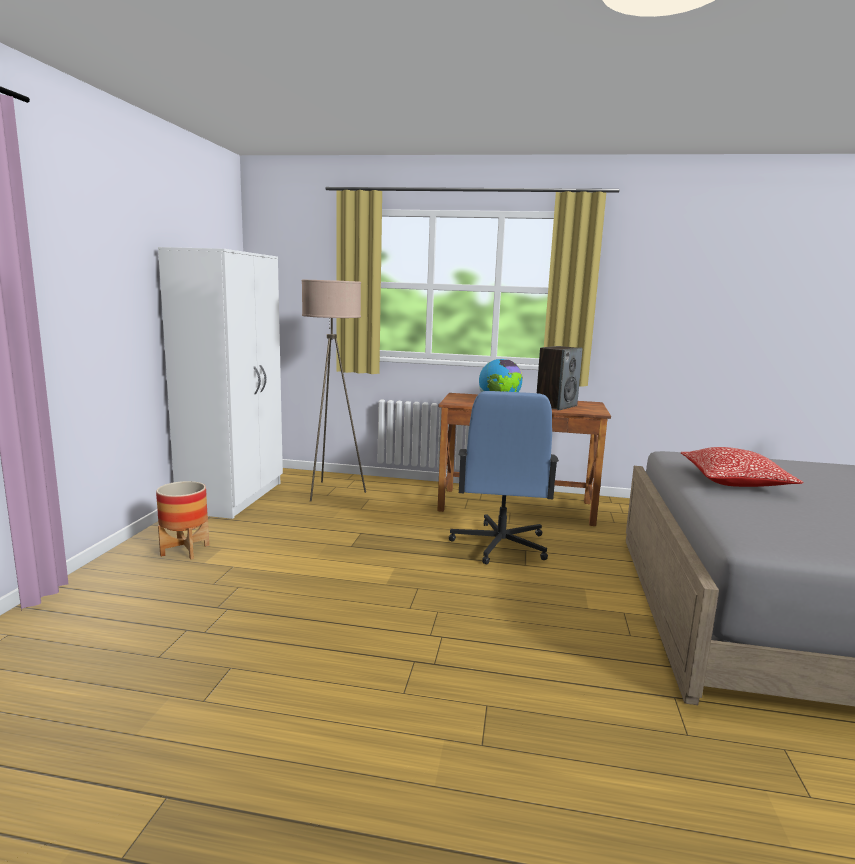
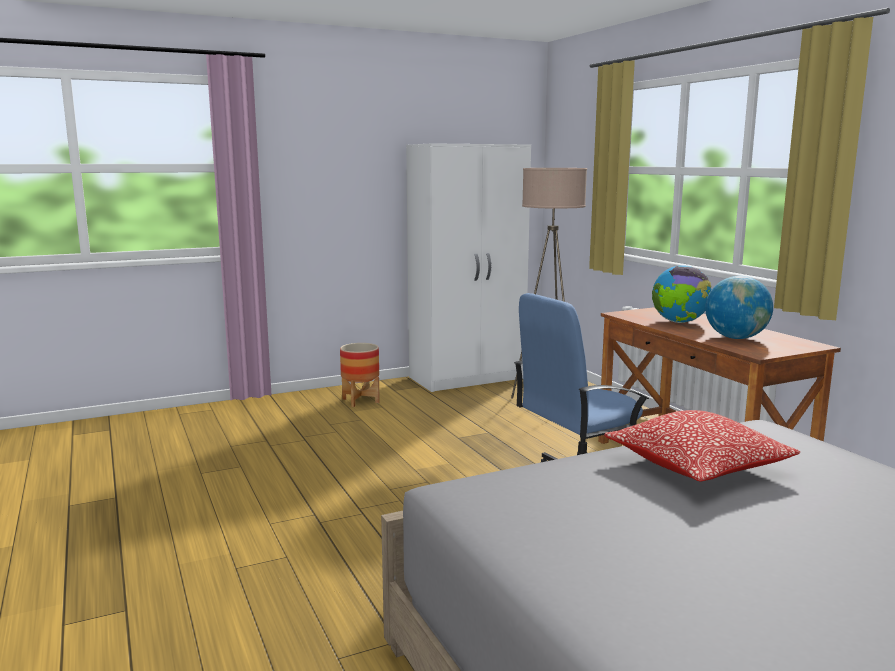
camera: 55 degrees right, 0 degrees up
speaker [537,346,583,410] -> globe [705,276,773,339]

